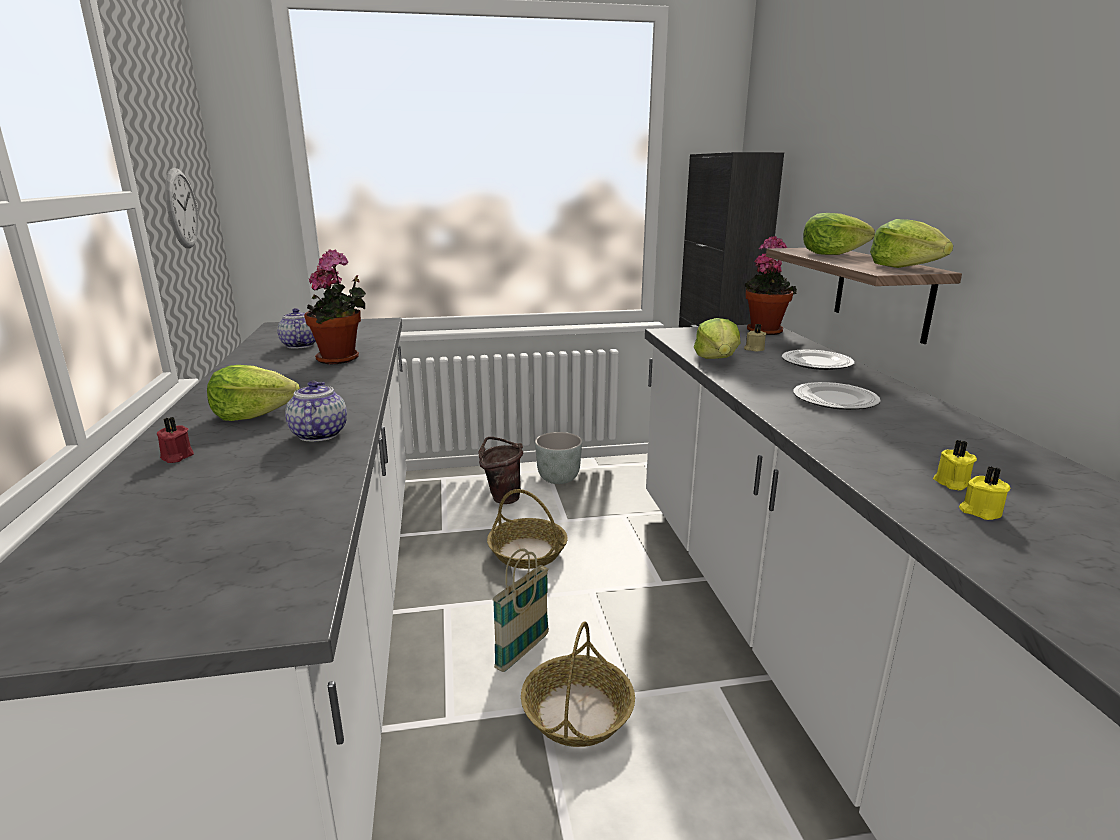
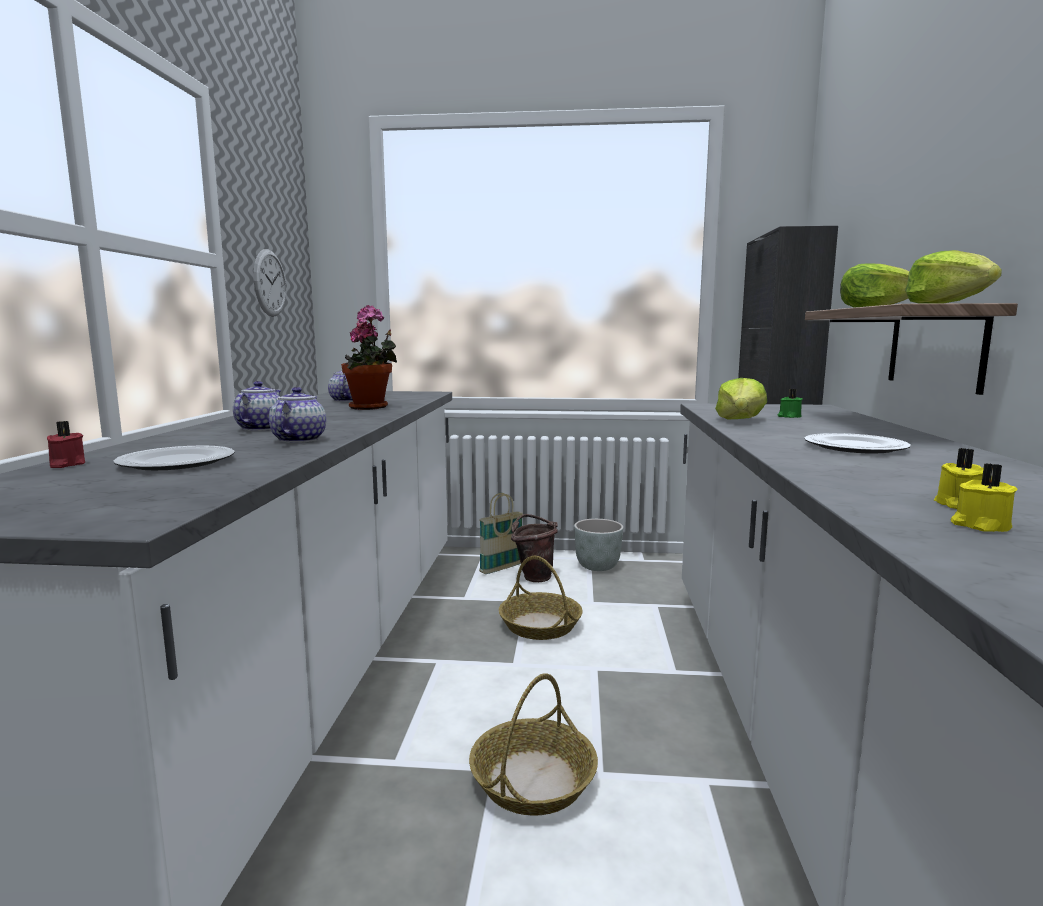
camera: 15 degrees right, 10 degrees down
red candle [157,417,194,463] -> red candle moved to [47,421,85,468]
lettuce [207,365,300,421] -> teapot [233,381,281,431]
basket [492,549,549,672] -> basket moved to [479,493,523,574]
beige candle [744,324,766,352] -> green candle [777,389,802,418]
potted plant [745,236,797,335] -> none
plate [782,349,854,370] -> plate moved to [113,445,235,470]

